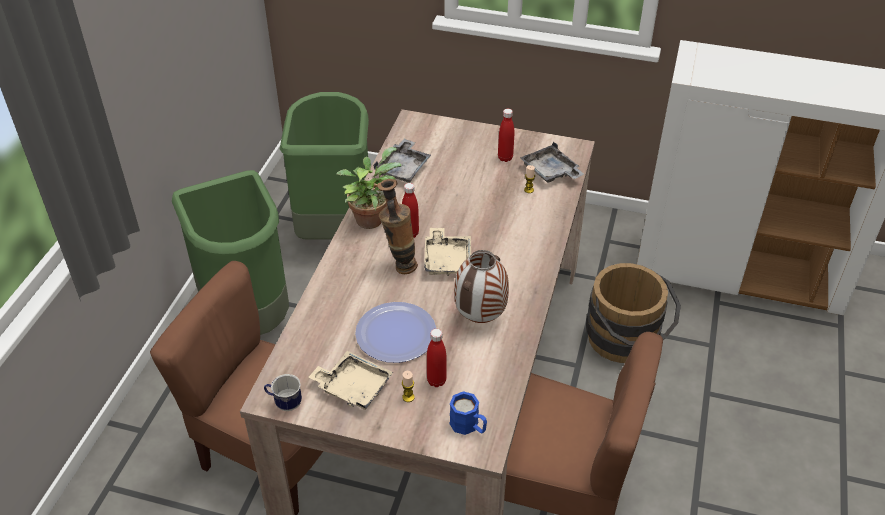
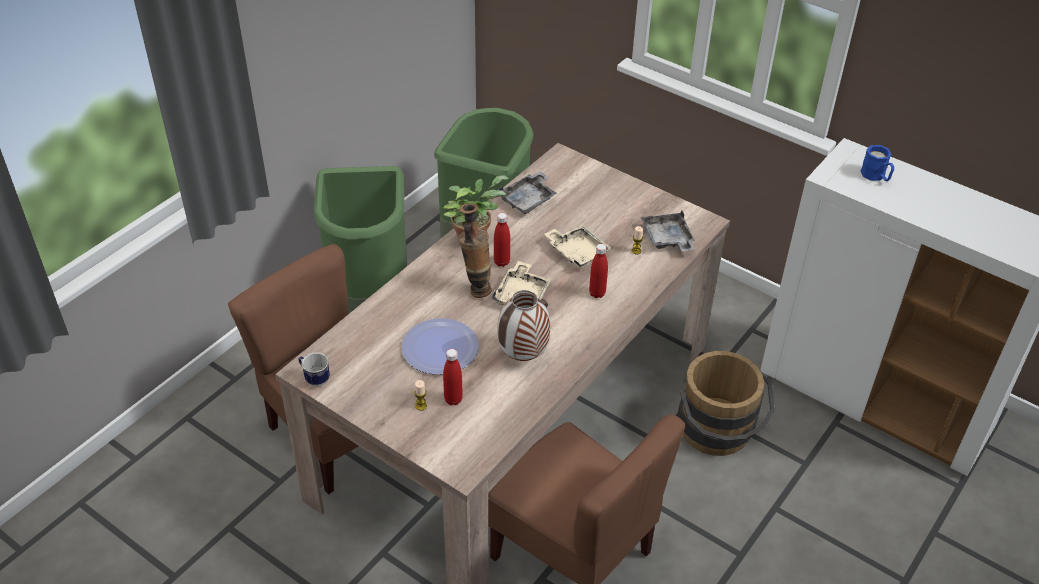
camera: 20 degrees right, 0 degrees up
beige tray [308,351,394,410] -> beige tray moved to [544,224,612,269]
blue mug [449,391,487,435] -> blue mug moved to [860,145,894,181]
red bottle [498,109,515,162] -> red bottle moved to [589,244,608,298]

